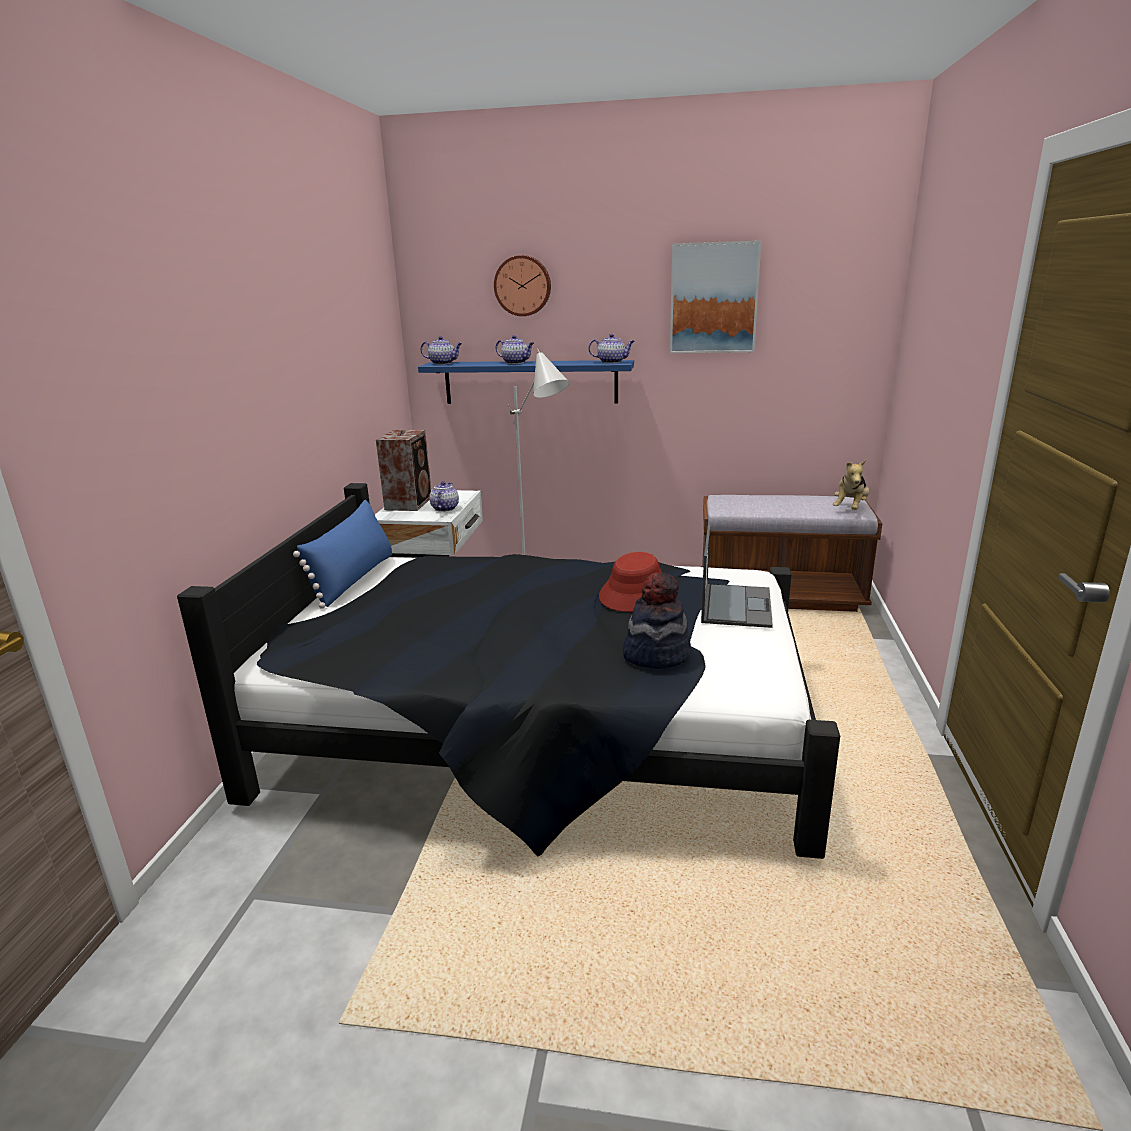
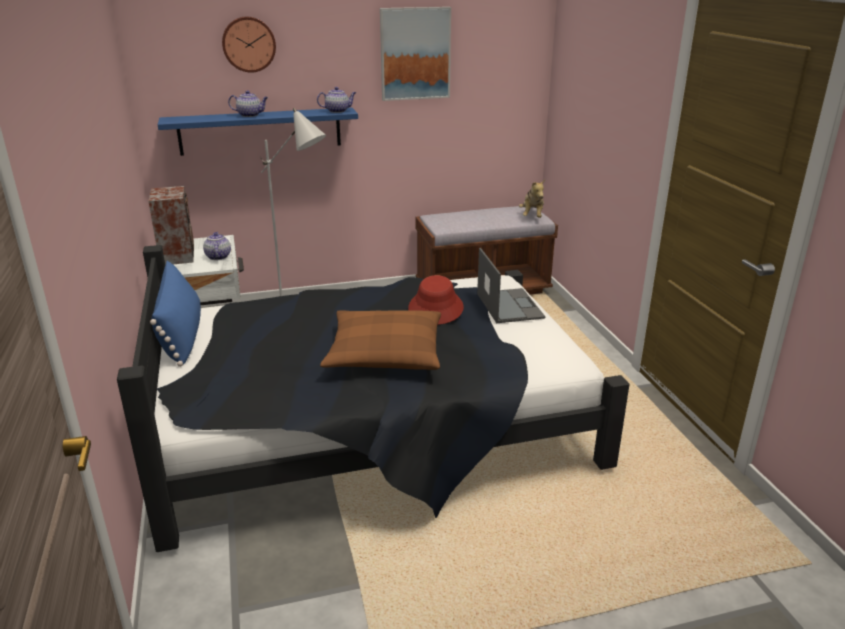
camera: 25 degrees left, 5 degrees up
teapot [420,336,462,365] -> none
hat [623,572,691,669] -> none
none -> brown pillow [320,310,441,370]

